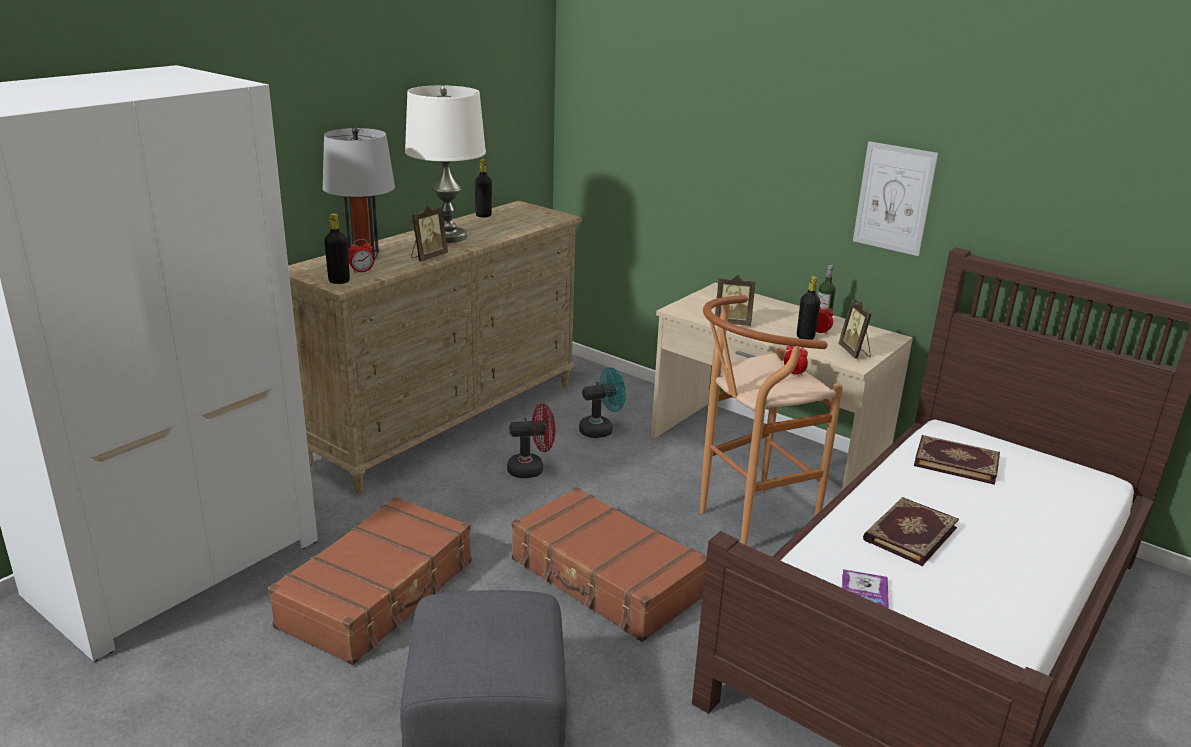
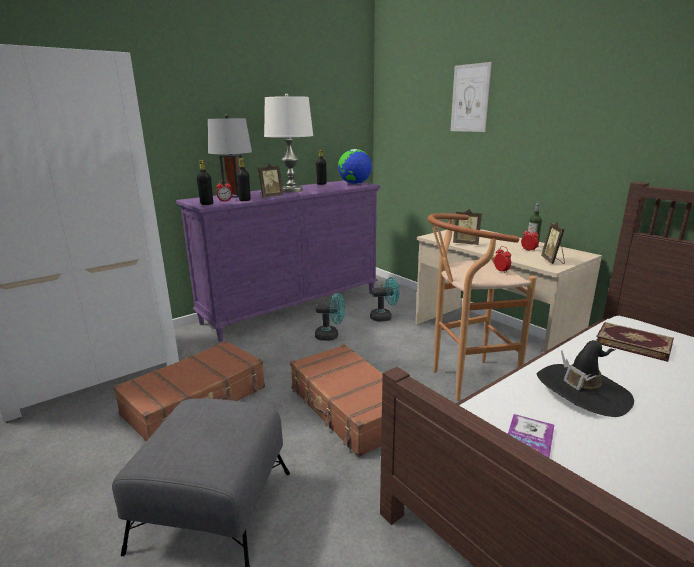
camera: 15 degrees right, 5 degrees down
beige dresser [288,201,581,494] -> purple dresser [176,180,381,342]
red fan [507,404,555,478] -> turquoise fan [315,293,345,341]
black bottle [797,276,820,340] -> black bottle moved to [237,158,251,201]
picture [853,141,938,256] -> picture moved to [450,62,492,132]
book [863,497,959,566] -> black hat [537,340,634,417]
none -> globe [338,149,372,184]

